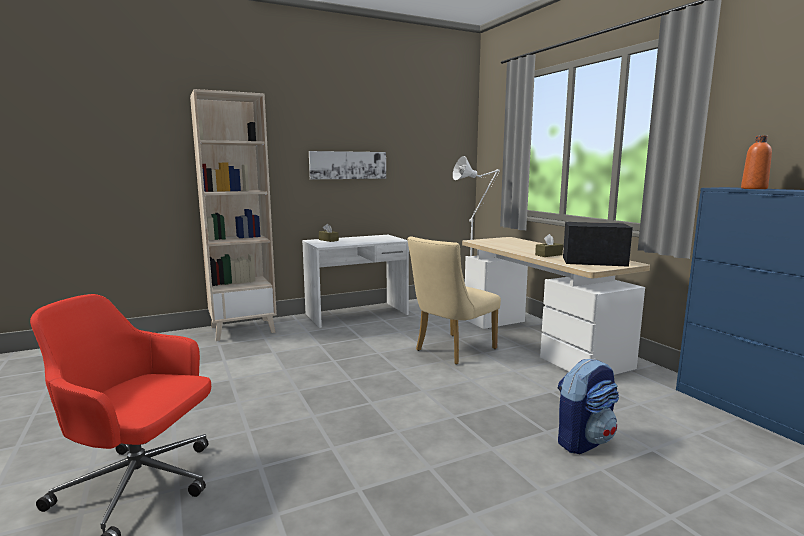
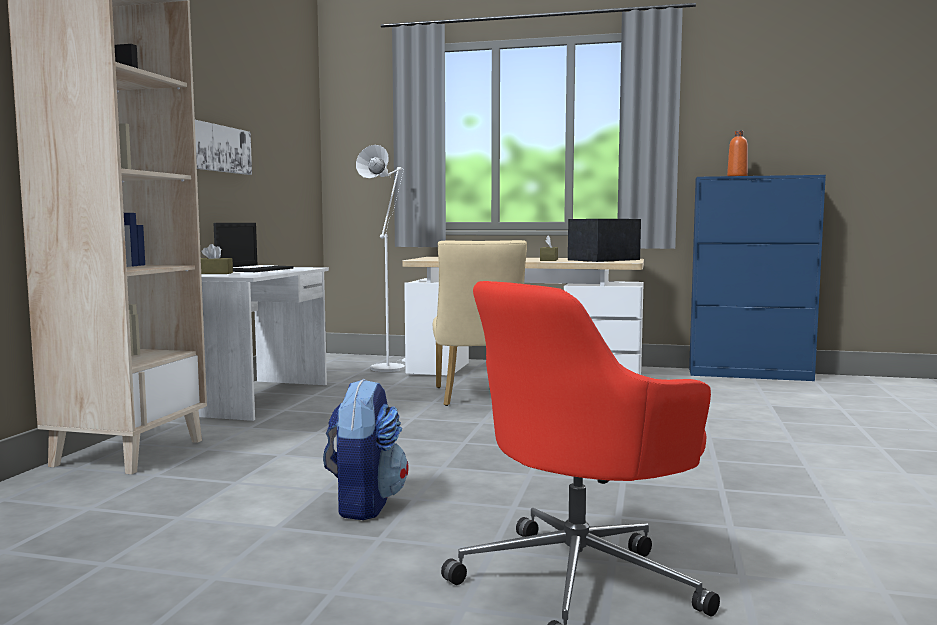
camera: 50 degrees left, 5 degrees down
backpack [558,358,619,454] -> backpack moved to [323,379,409,520]
none -> laptop [214,223,294,272]

